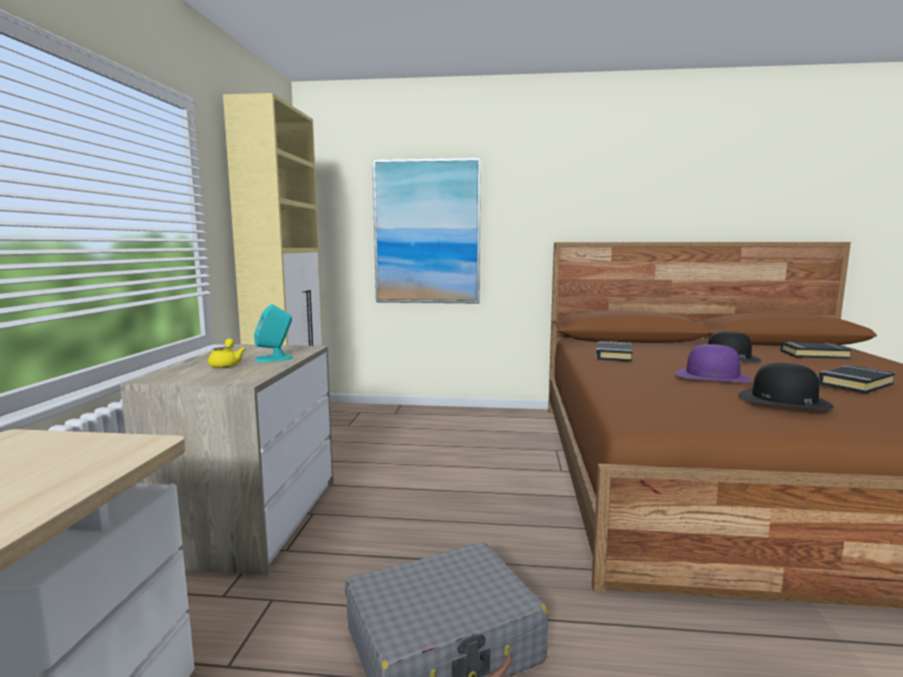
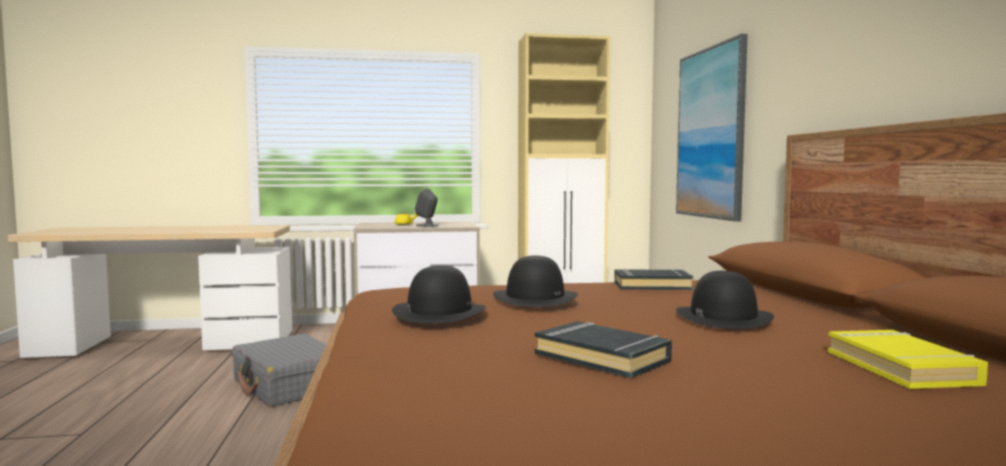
camera: 75 degrees right, 5 degrees down
turquoise speaker [254,304,293,362] -> grey speaker [415,189,438,227]
purple hat [675,344,752,383] -> black hat [493,256,578,307]
black book [781,342,852,359] -> yellow book [828,330,988,389]

